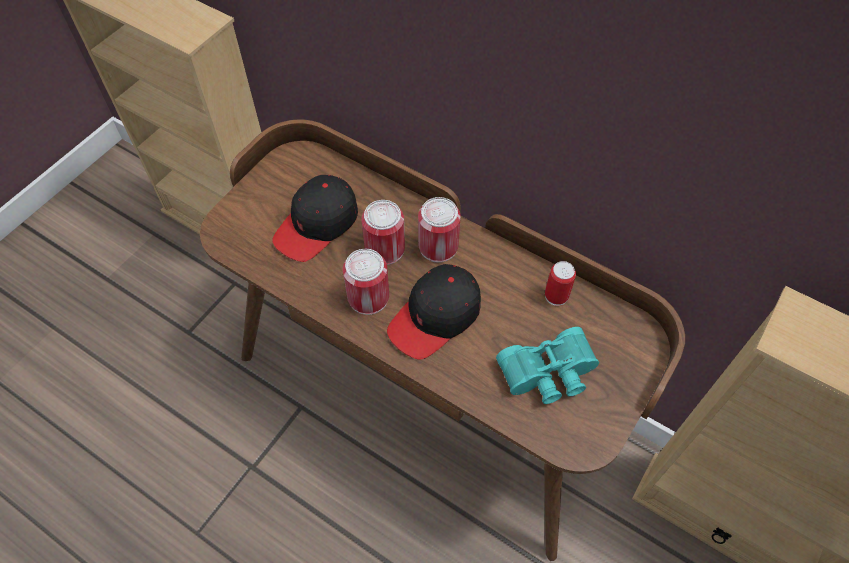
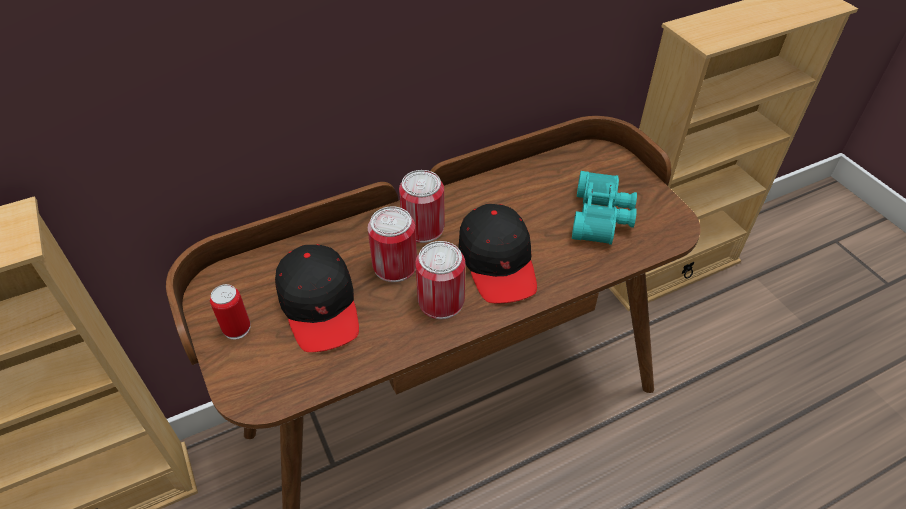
camera: 60 degrees left, 10 degrees down
can [545,261,576,306] -> can moved to [210,284,250,340]

